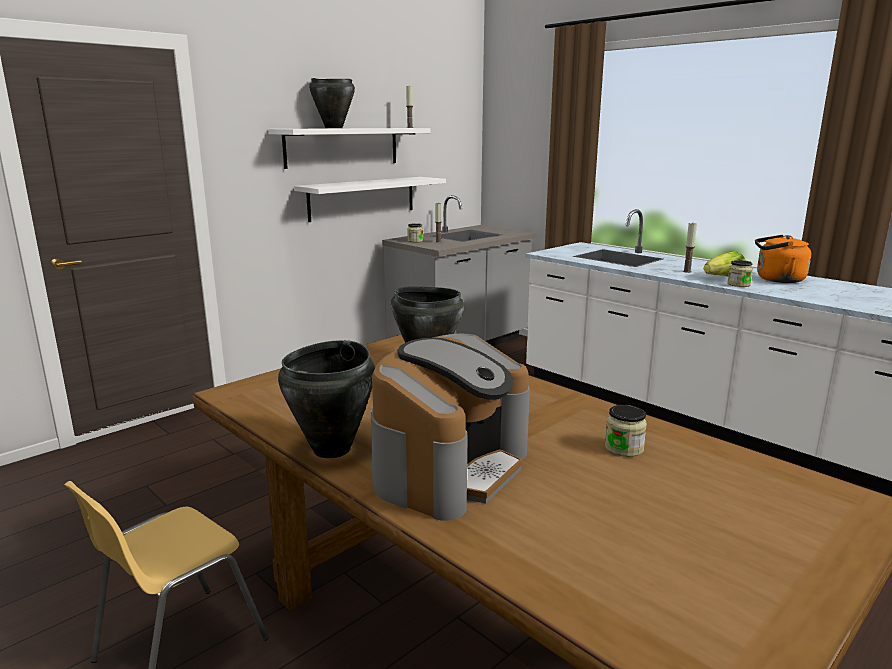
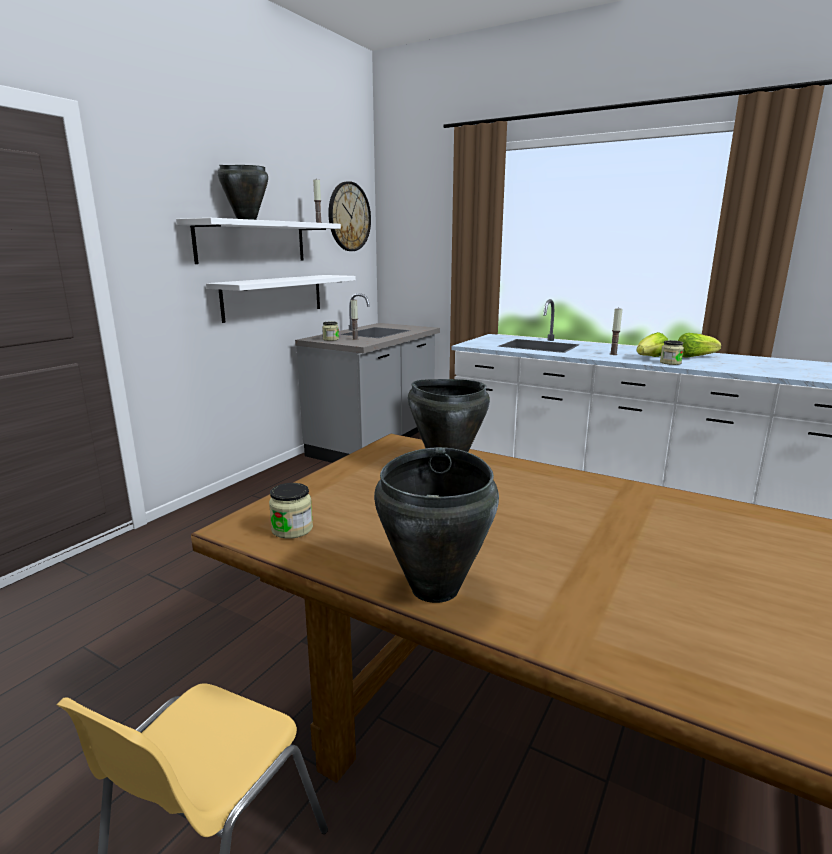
camera: 15 degrees left, 0 degrees up
coffee machine [371,334,530,521] -> none
jar [605,405,647,457] -> jar moved to [269,483,313,539]
orange kettle [755,235,811,283] -> lettuce [678,333,721,358]
none -> wall clock [328,181,371,251]

